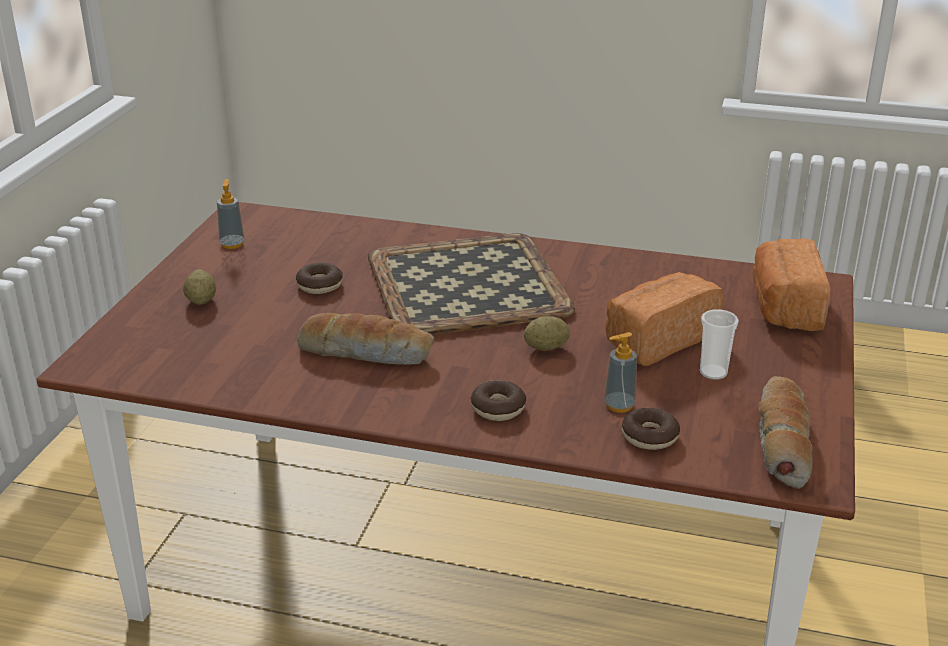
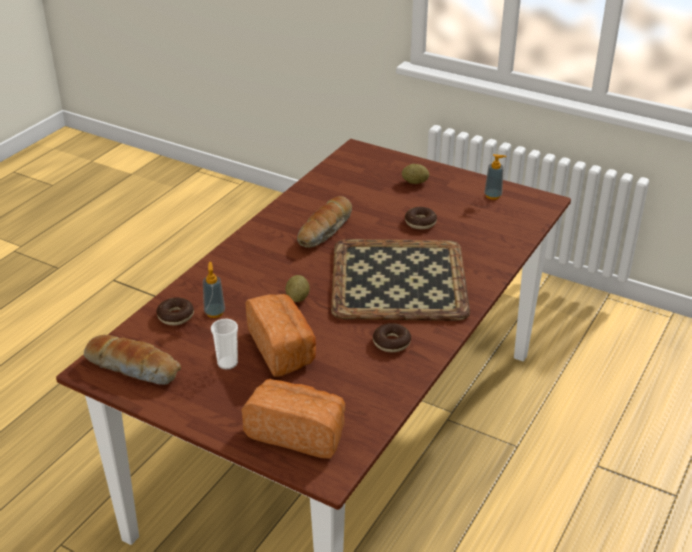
camera: 105 degrees right, 5 degrees up
donut [470,380,526,421] -> donut moved to [373,323,411,352]

